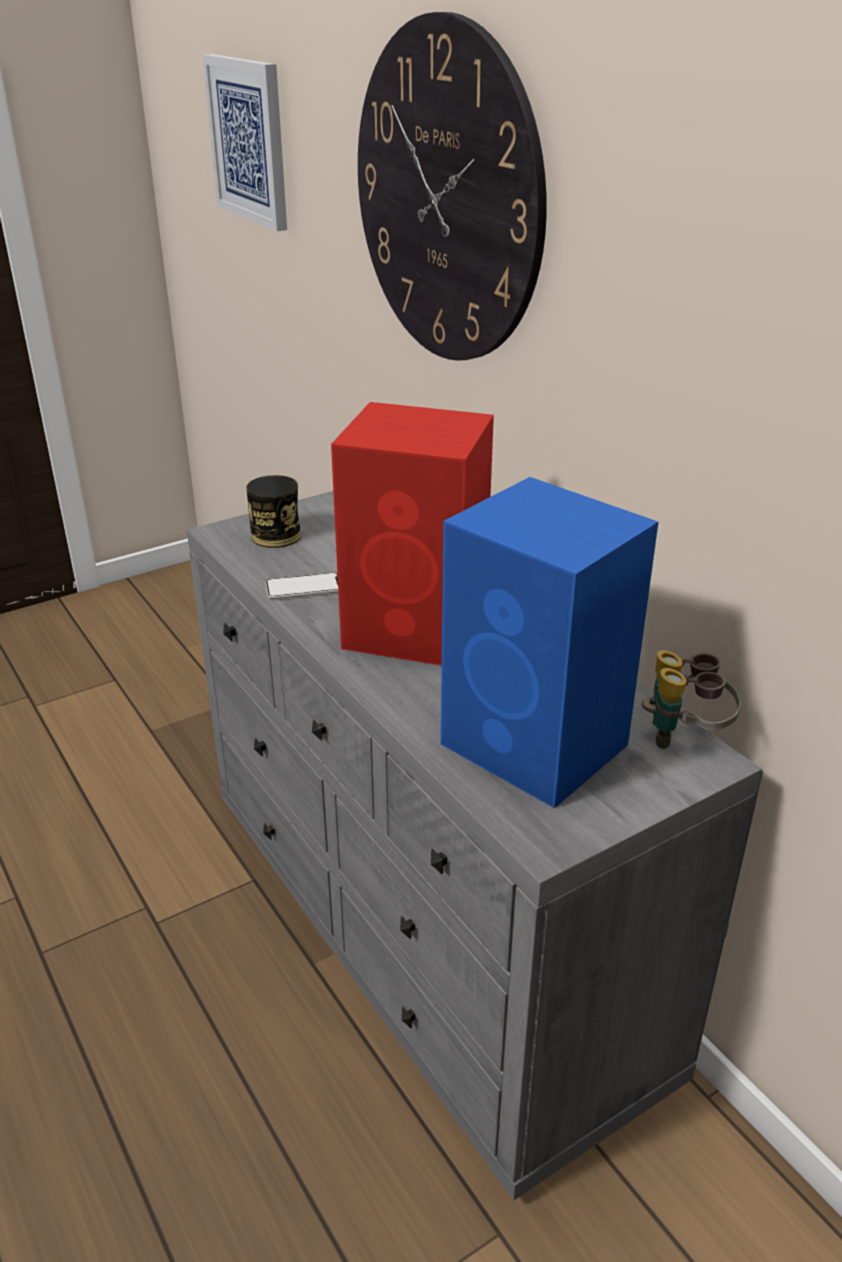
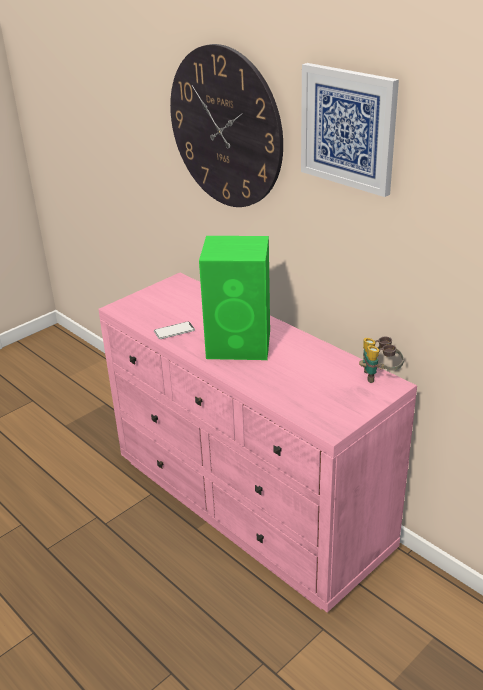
camera: 10 degrees left, 0 degrees up
grey dresser [187,491,763,1200] -> pink dresser [98,273,417,613]
picture [202,54,287,231] -> picture moved to [301,63,399,197]
can [246,475,301,548] -> none
red speaker [331,402,494,665] -> green speaker [199,236,270,360]
blue speaker [441,477,658,808] -> none

